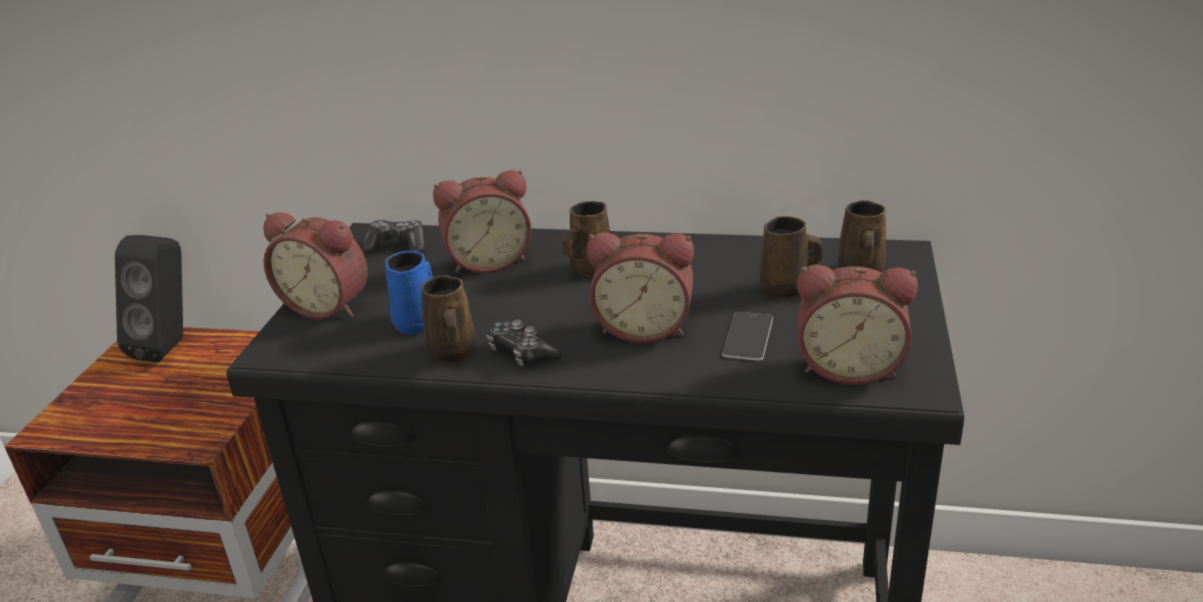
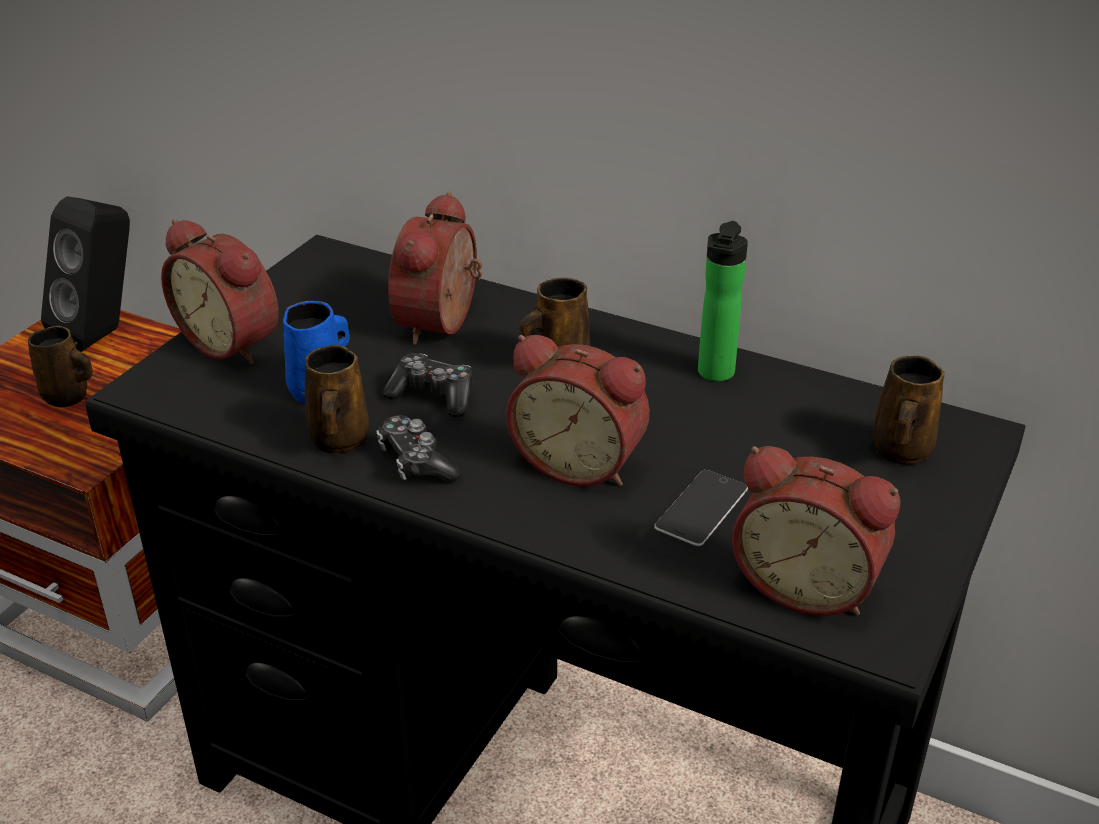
camera: 15 degrees right, 5 degrees up
game controller [362,220,425,253] -> game controller moved to [383,353,472,417]
alarm clock [433,170,532,273] -> alarm clock turned 105 degrees clockwise [388,192,482,345]
brown mug [760,216,822,297] -> brown mug moved to [28,326,93,407]
none -> bottle [698,221,748,381]

